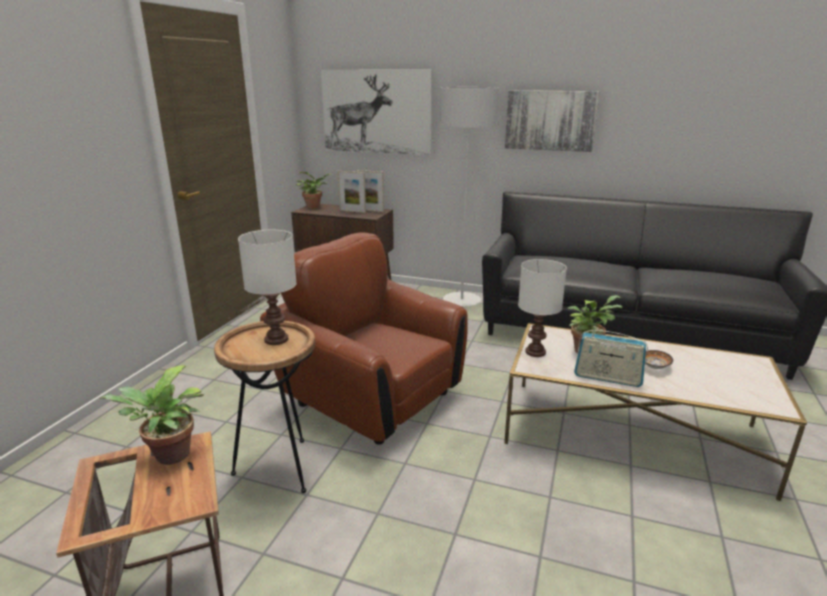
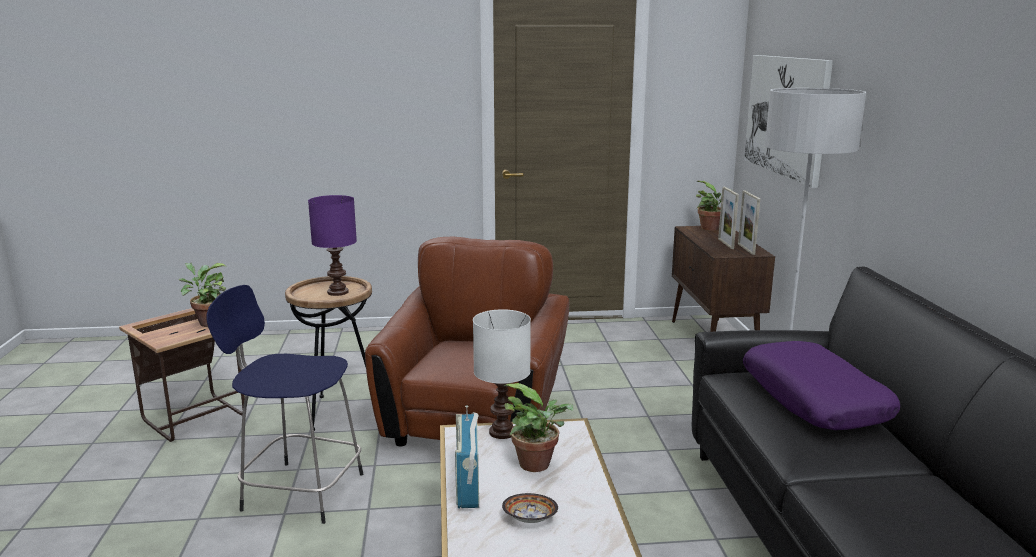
camera: 65 degrees right, 5 degrees down
white table lamp [238,230,297,345] -> purple table lamp [308,195,357,296]
picture [505,90,600,152] -> none
none -> blue stool [206,285,363,524]
none -> purple pillow [743,341,900,430]

